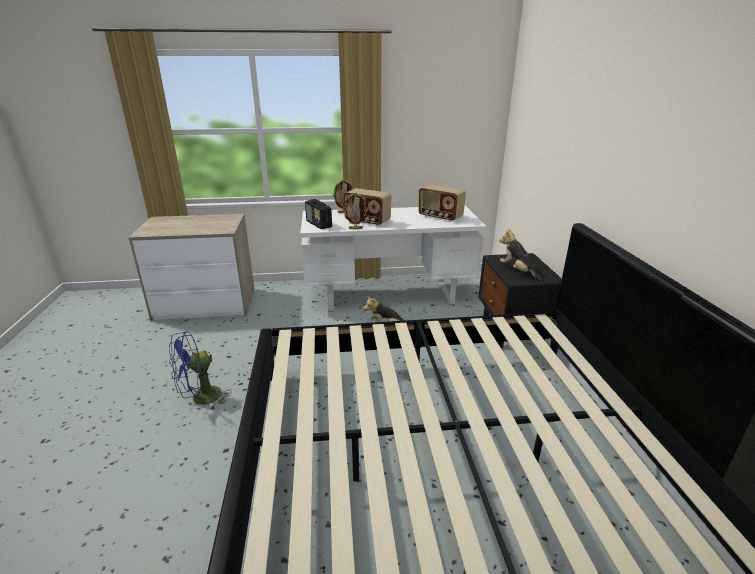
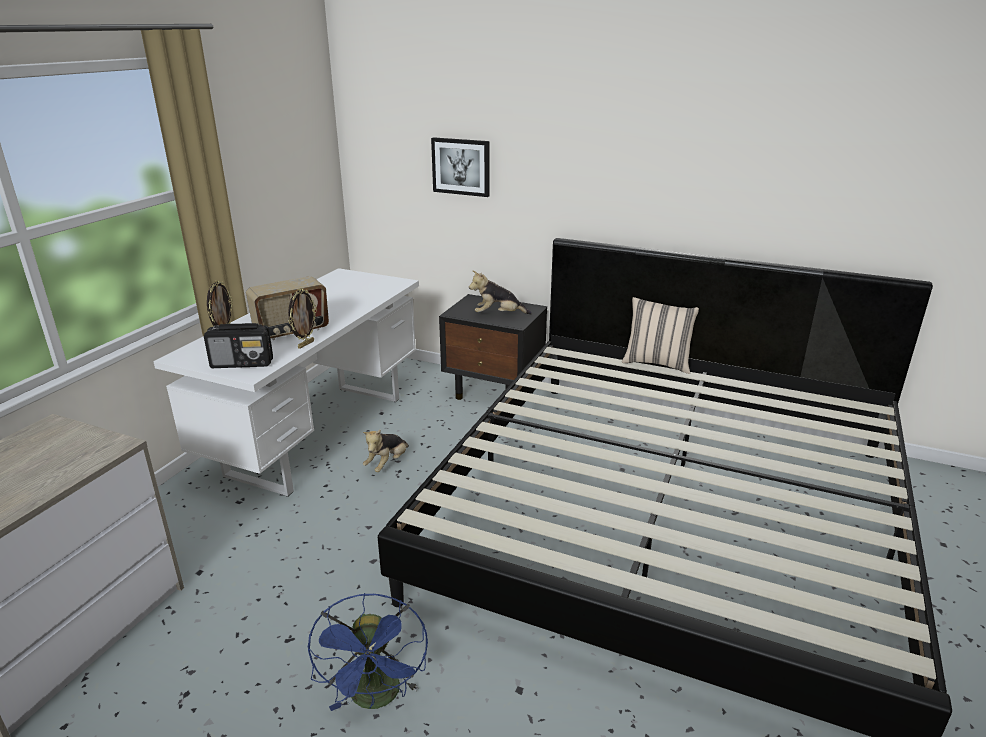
camera: 60 degrees left, 0 degrees up
radio [419,184,466,222] -> none
none -> picture [431,137,490,197]
none -> beige pillow [622,297,699,374]

